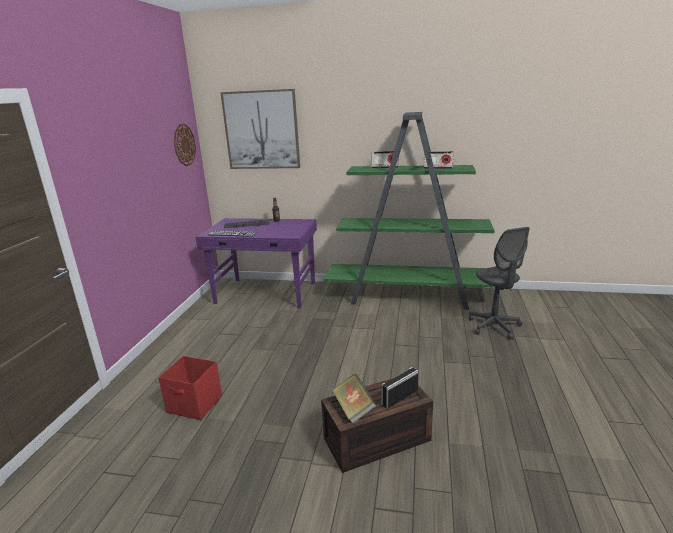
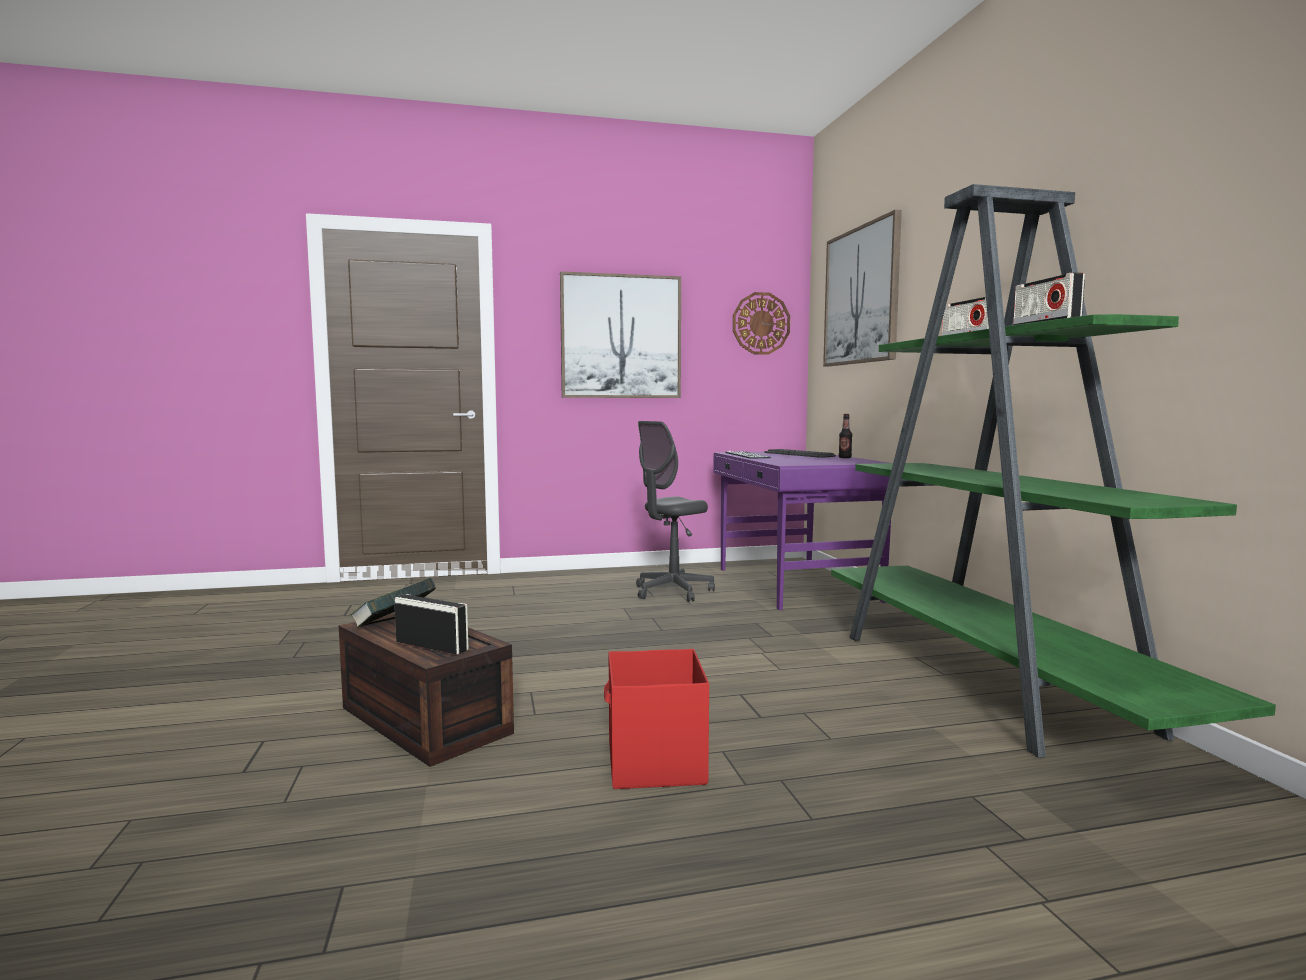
camera: 65 degrees right, 15 degrees down
red storage box [158,356,222,420] -> red storage box moved to [604,649,709,789]
grey office chair [469,227,530,340] -> grey office chair moved to [636,421,715,602]
none -> picture [560,271,681,398]

